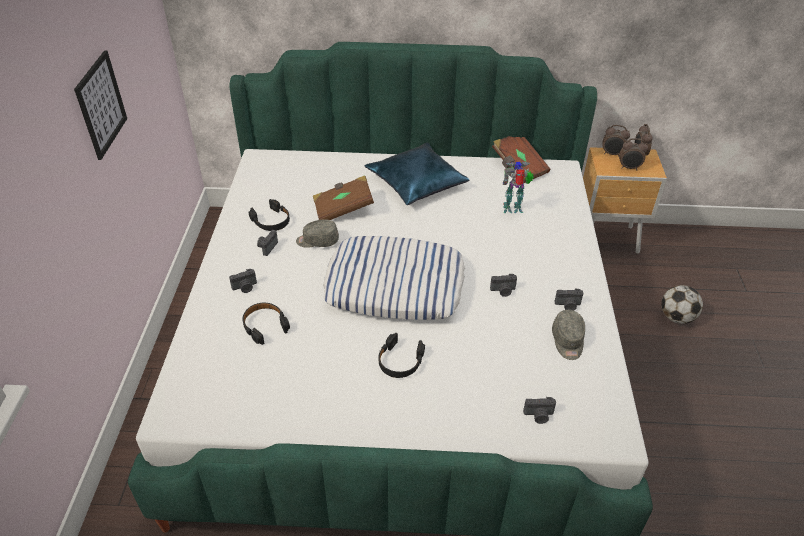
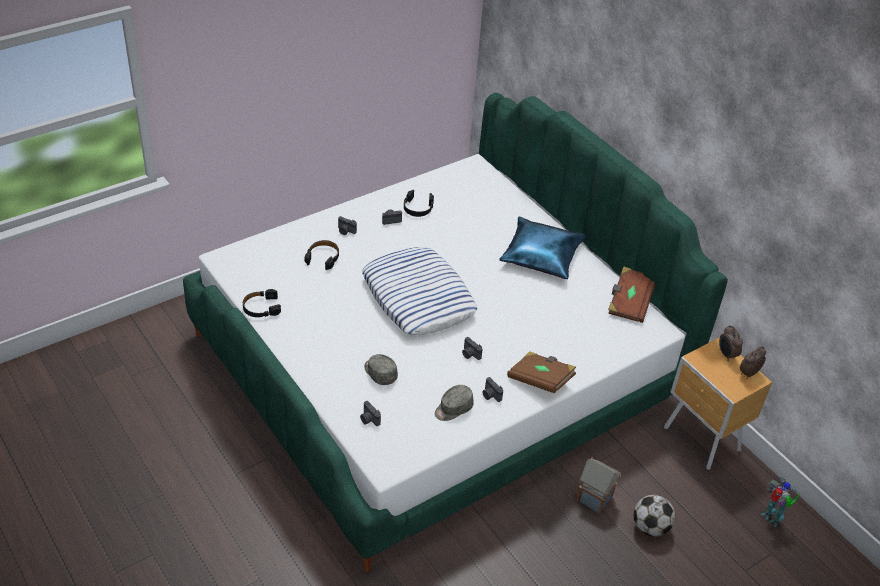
camera: 50 degrees right, 0 degrees up
picture [74,50,127,160] -> none
grey cap [296,219,339,248] -> grey cap moved to [364,354,398,385]
brown book [313,175,374,220] -> brown book moved to [507,351,576,393]
black headphones [379,333,425,378] -> black headphones moved to [243,289,281,317]
toy robot [503,161,534,213] -> toy robot moved to [761,477,799,527]
alarm clock [619,138,648,170] -> none
none -> toy house [576,457,621,514]

